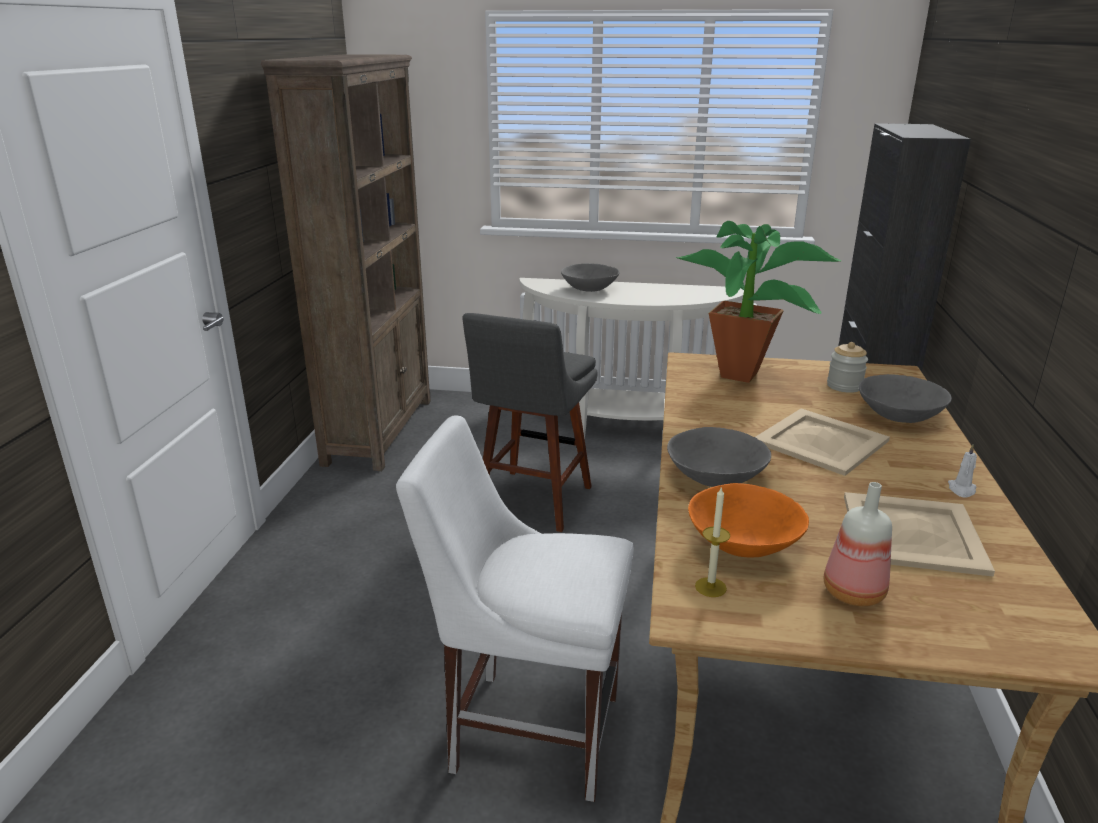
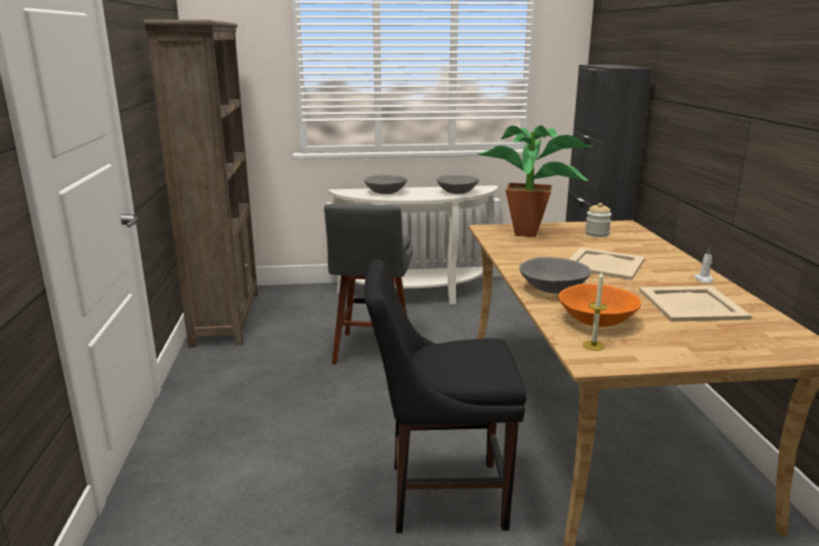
camera: 15 degrees left, 5 degrees down
white chair [396,415,634,802] -> black chair [365,260,527,533]
bottle [824,482,892,606] -> none
grey bowl [859,374,952,423] -> grey bowl moved to [437,175,479,194]

